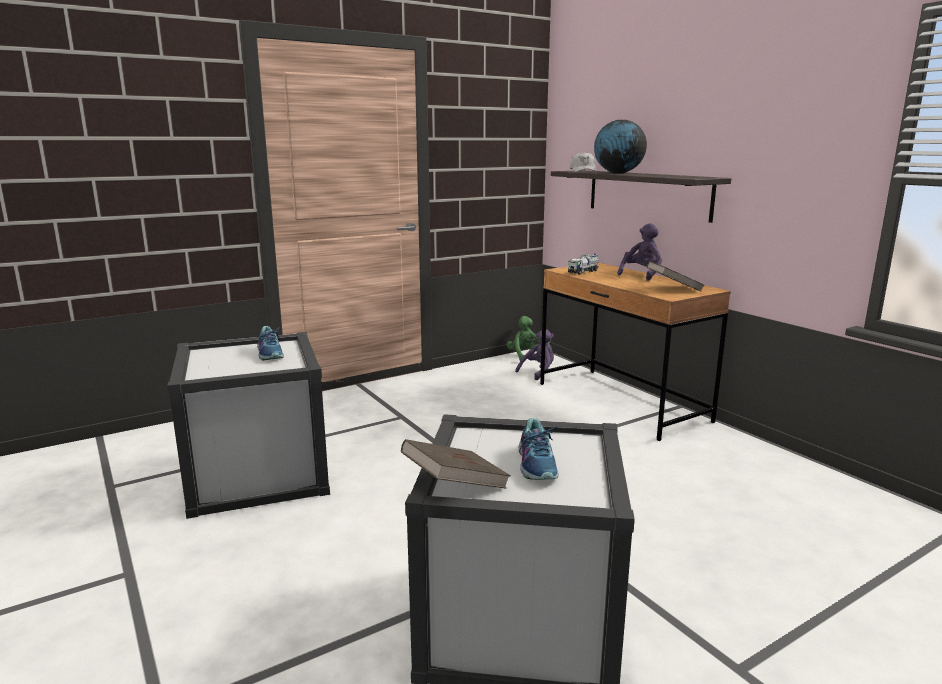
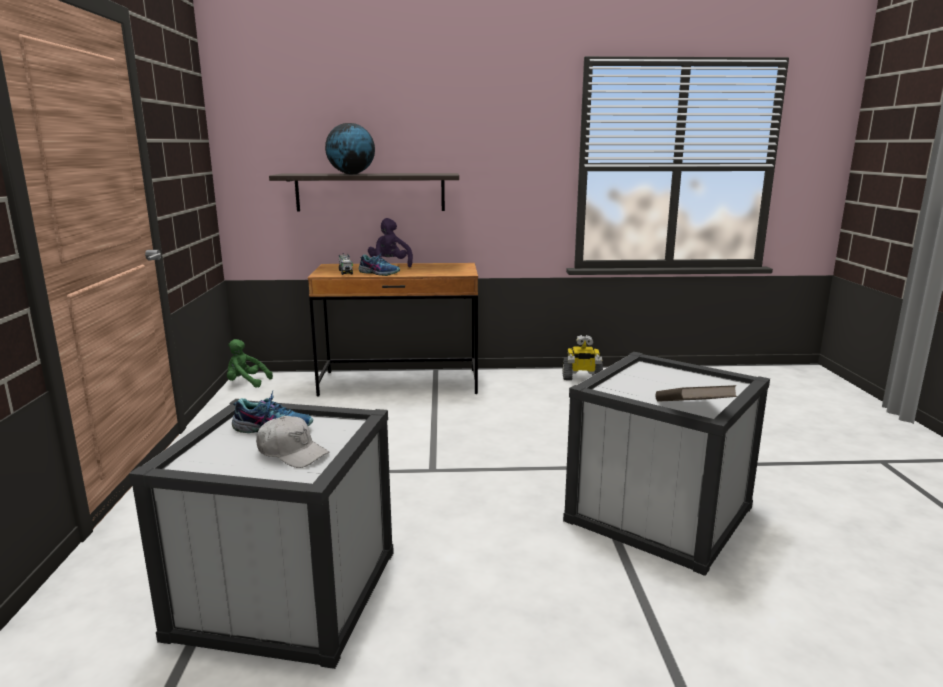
camera: 60 degrees left, 0 degrees up
purple plush toy [515,329,554,380] -> none
shoe [518,418,559,480] -> shoe moved to [359,253,400,276]
white cap [570,152,597,172] -> white cap moved to [256,416,329,468]
brown book [647,261,704,292] -> none
none -> toy robot [562,335,603,380]

